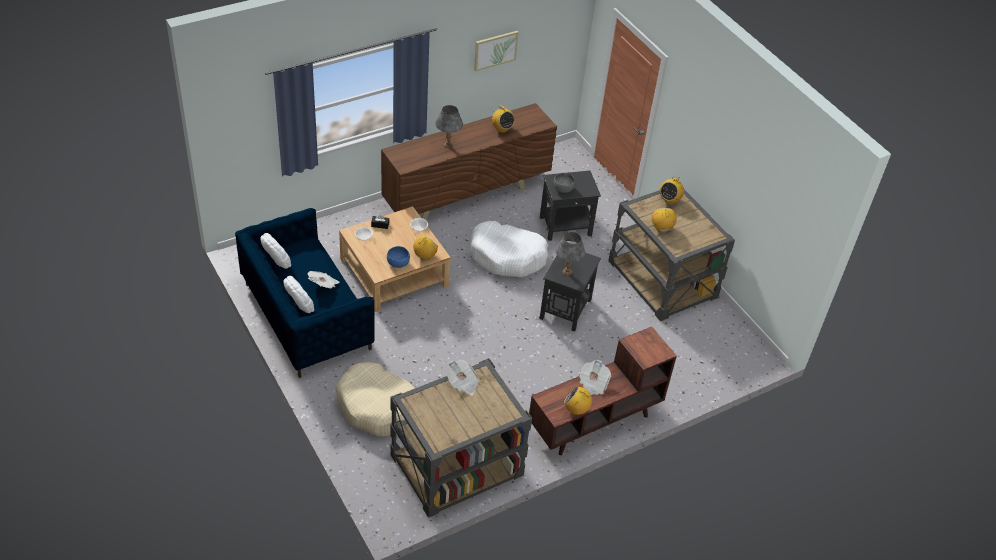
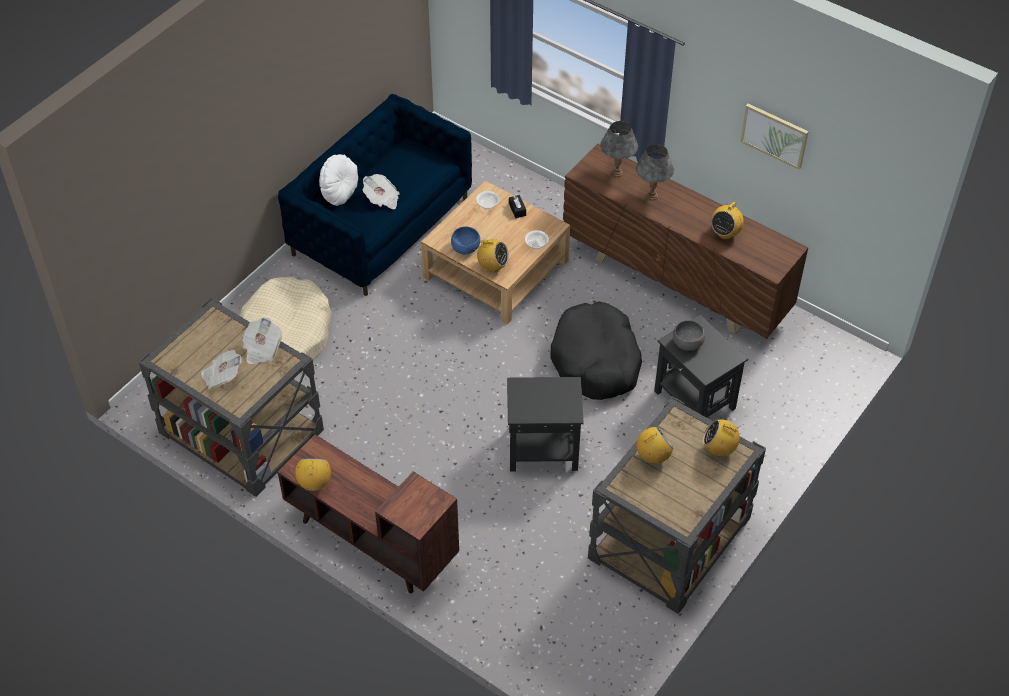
camera: 70 degrees right, 5 degrees up
white pillow [260,233,291,269] -> none
white dog bed [471,221,548,277] -> black dog bed [550,302,642,400]
grey table lamp [556,232,585,275] -> grey table lamp moved to [600,121,638,177]
newspaper [579,360,611,395] -> newspaper moved to [201,350,242,389]

